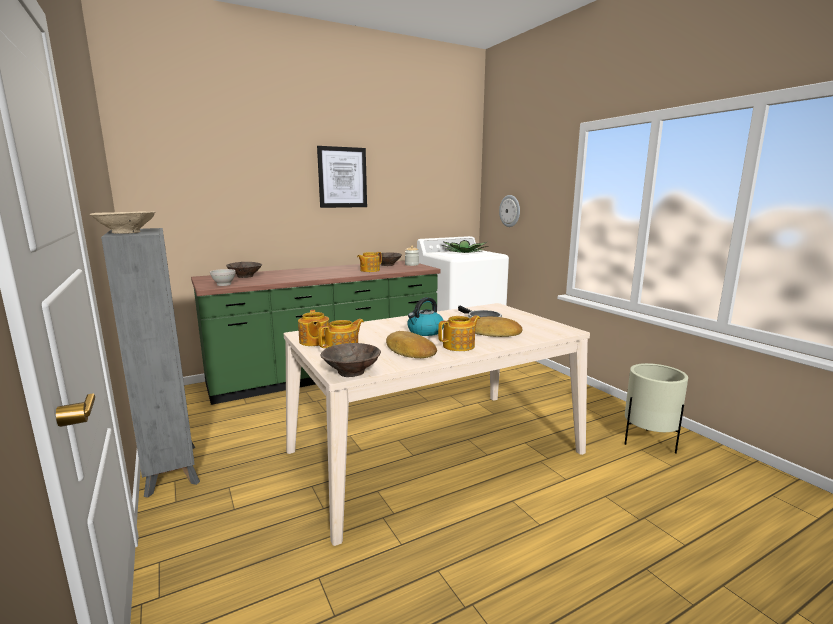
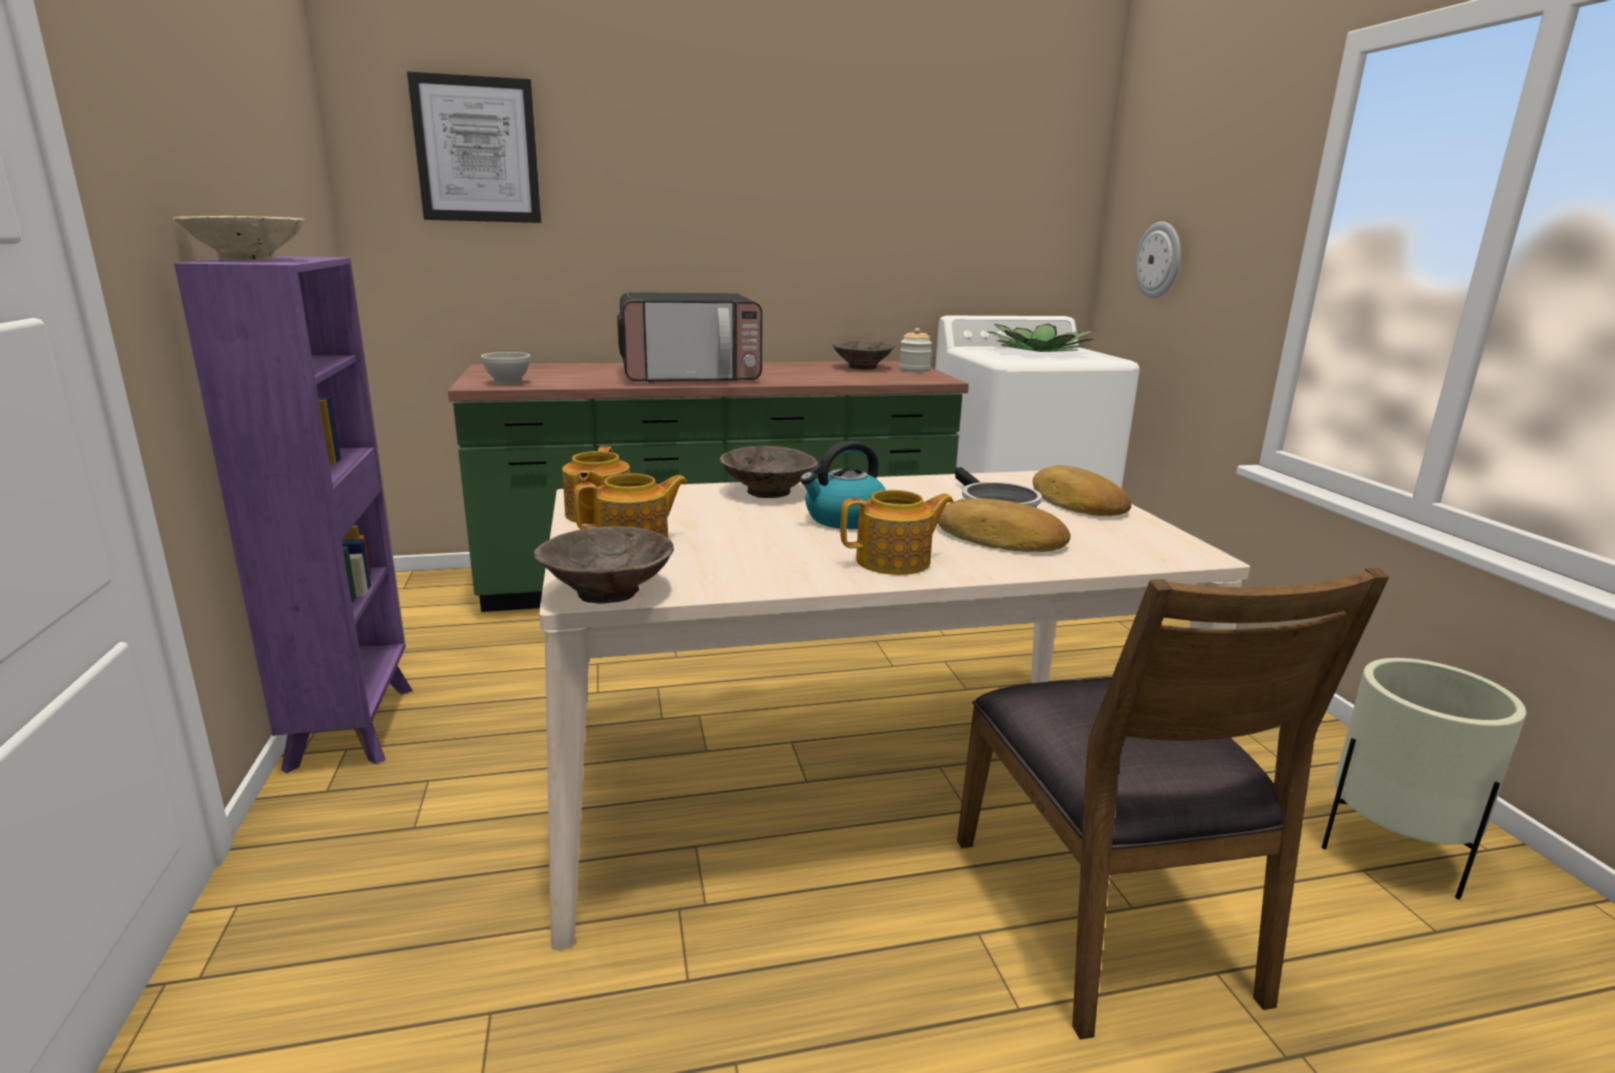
camera: 15 degrees right, 5 degrees up
grey bookcase [101,228,200,498] -> purple bookcase [174,256,412,773]
brown bowl [226,262,262,278] -> brown bowl moved to [720,446,818,498]
picture [317,146,367,208] -> picture moved to [407,71,541,223]
teapot [357,252,382,272] -> none
bread [386,331,437,358] -> bread moved to [1033,465,1131,516]
none -> microwave [617,292,763,382]
none -> brown chair [957,567,1389,1040]

